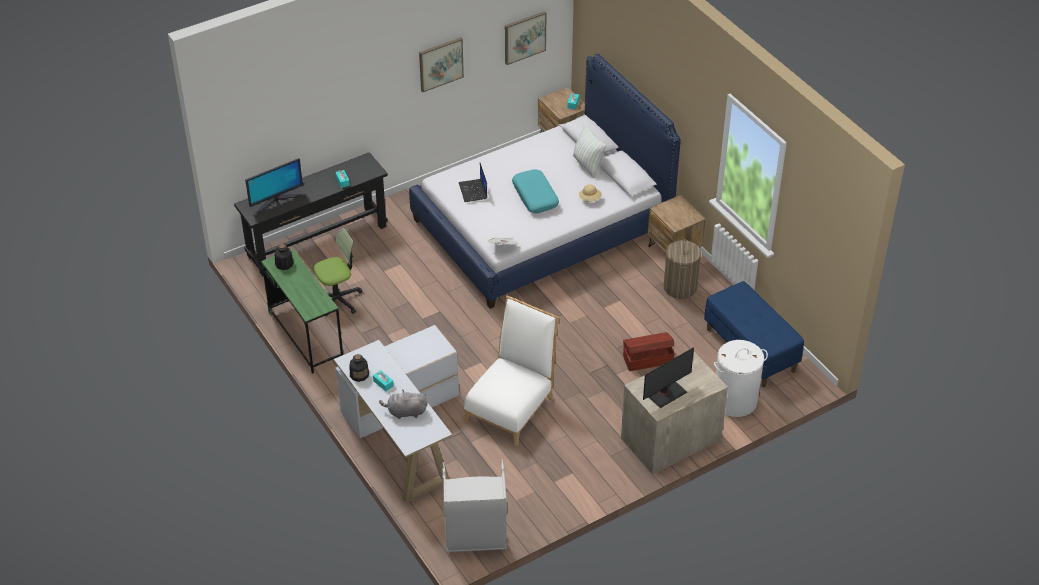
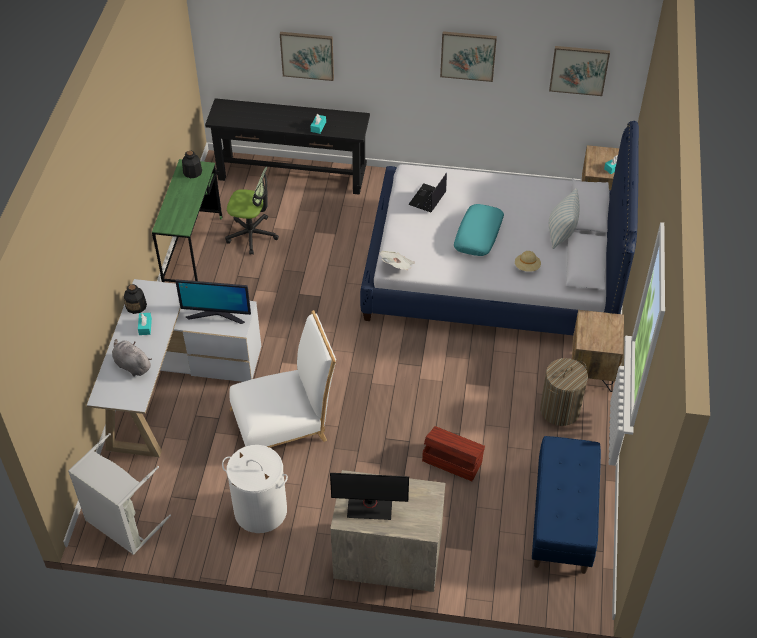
camera: 40 degrees right, 5 degrees up
monitor [245,158,303,213] -> monitor moved to [175,279,251,324]
white laundry basket [714,340,768,417] -> white laundry basket moved to [222,445,288,533]
none -> picture [280,32,334,81]

